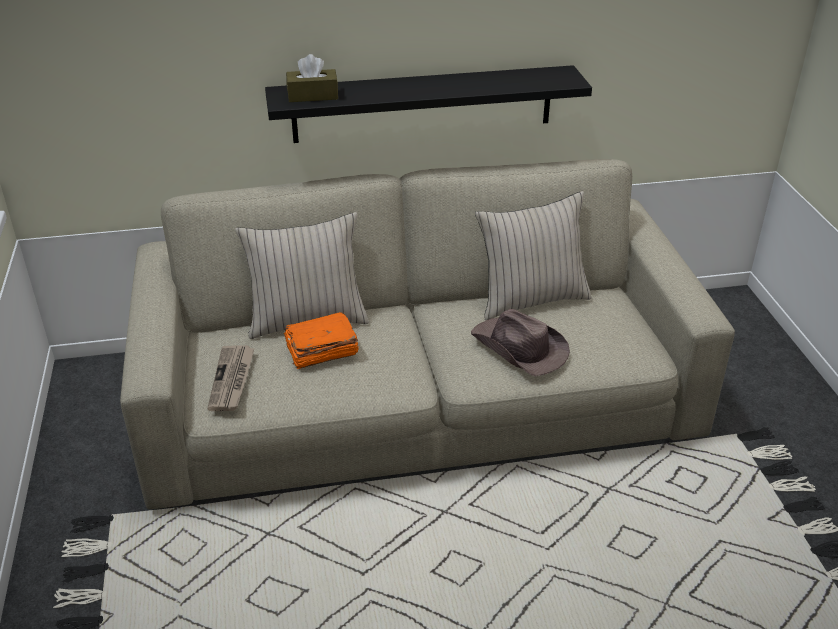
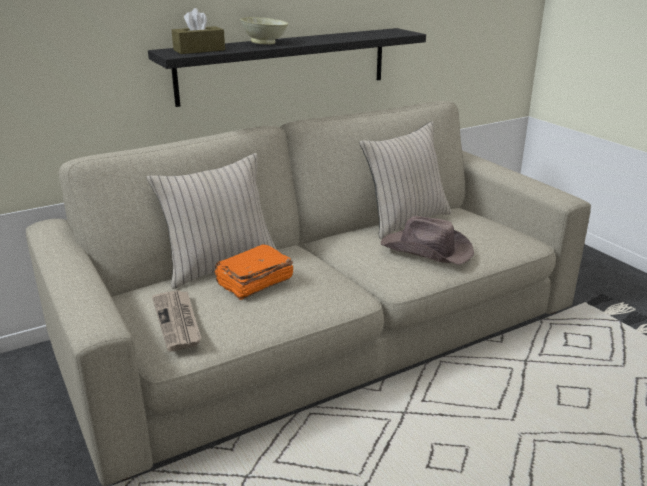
camera: 20 degrees left, 10 degrees down
none -> beige bowl [240,17,288,45]

